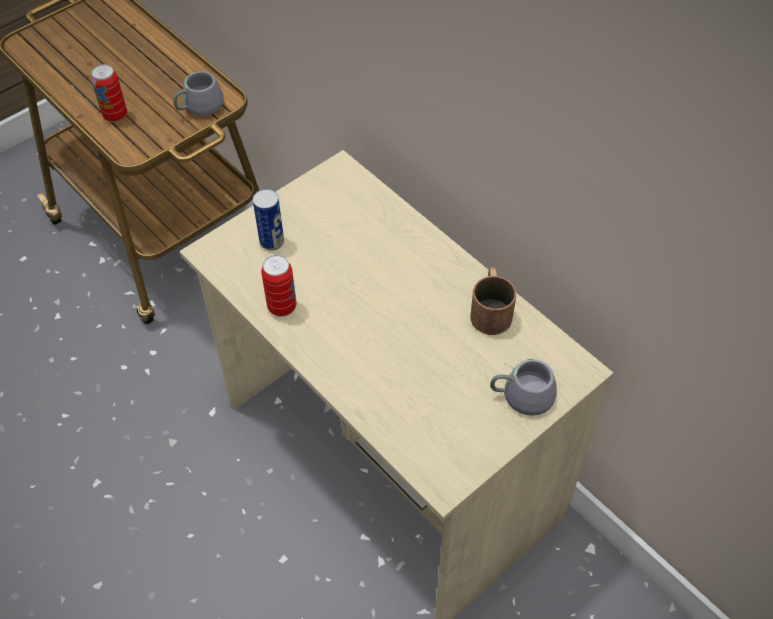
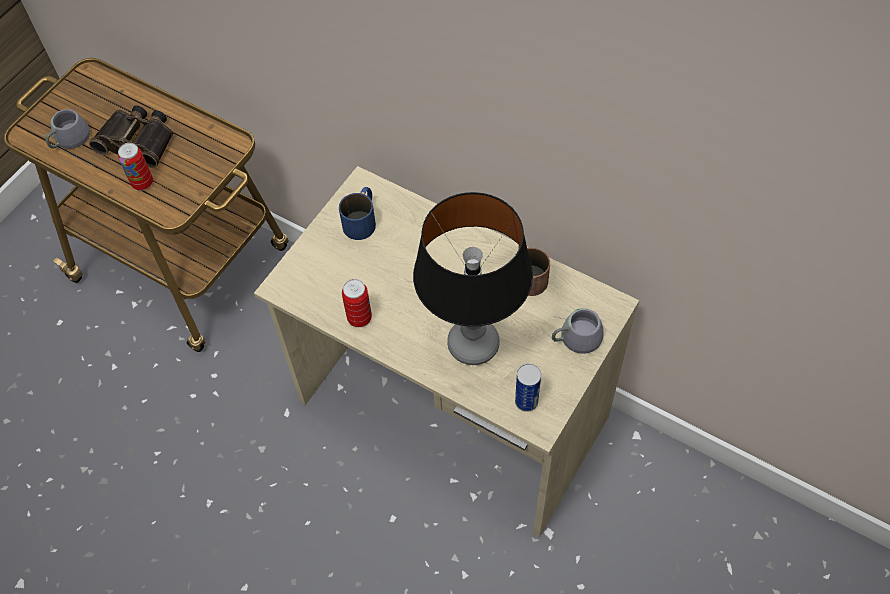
camera: 15 degrees left, 5 degrees up
grey mug [173,71,224,116] -> grey mug moved to [43,109,90,149]
can [253,189,284,251] -> can moved to [515,364,541,412]
none -> binoculars [89,105,173,168]
none -> blue mug [339,187,376,240]
none -> table lamp [413,192,533,365]

